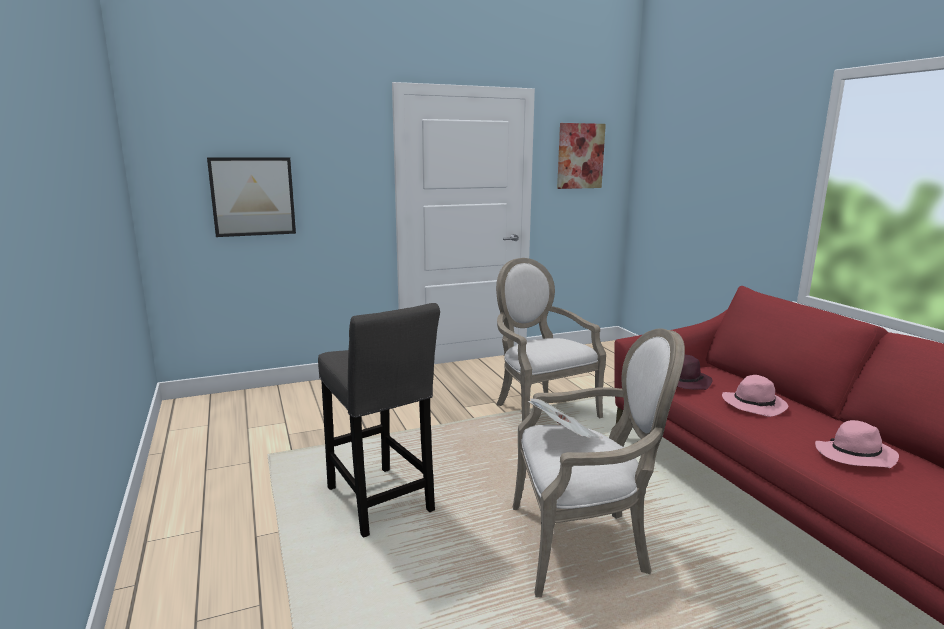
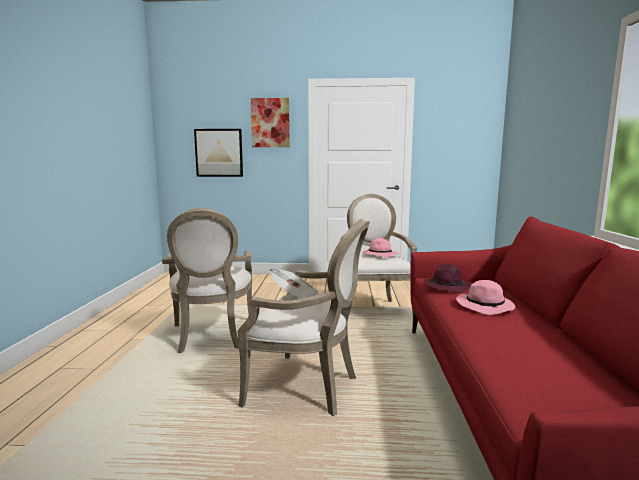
camera: 25 degrees right, 5 degrees down
grey stool [318,303,440,538] -> armchair [162,208,252,353]
picture [557,123,606,189] -> picture moved to [251,98,290,147]
pink hat [815,420,899,468] -> pink hat moved to [362,238,399,258]

